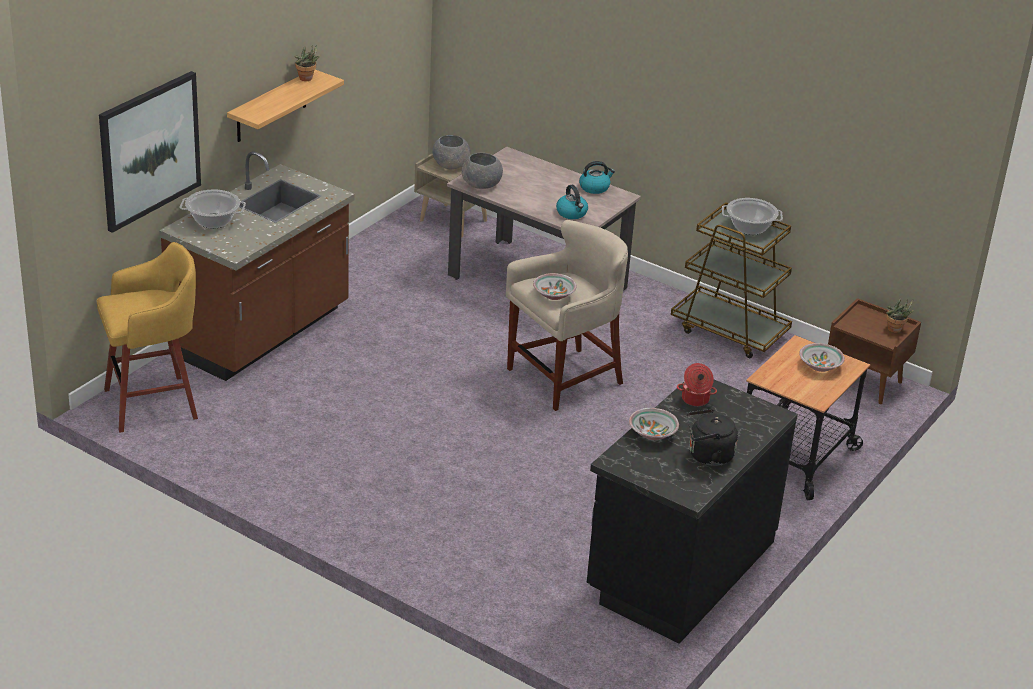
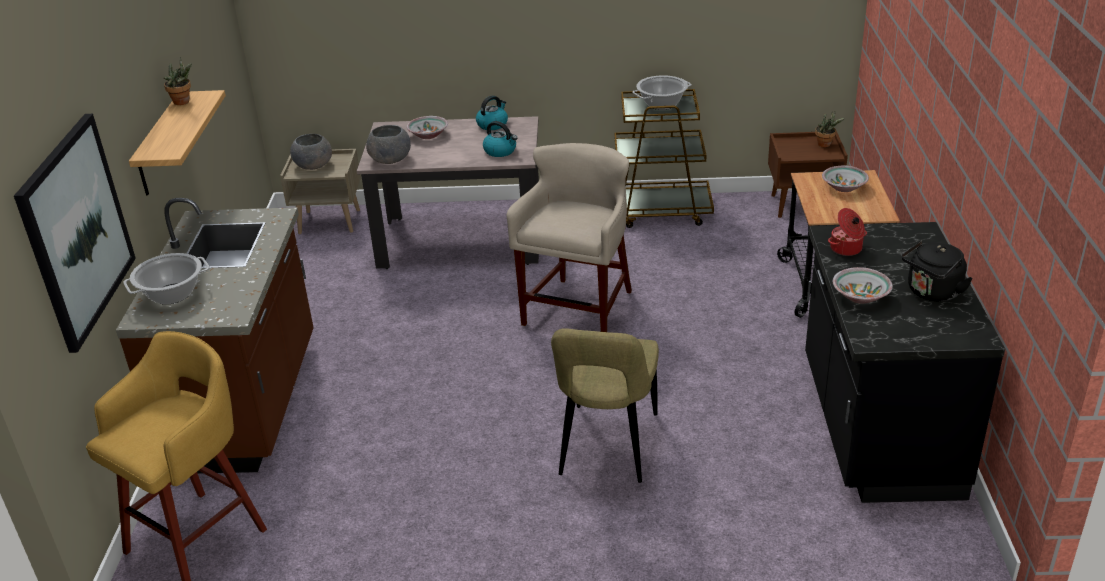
camera: 30 degrees left, 0 degrees up
bowl [533,273,577,300] -> bowl moved to [407,116,448,139]
none -> beige chair [551,329,659,483]

